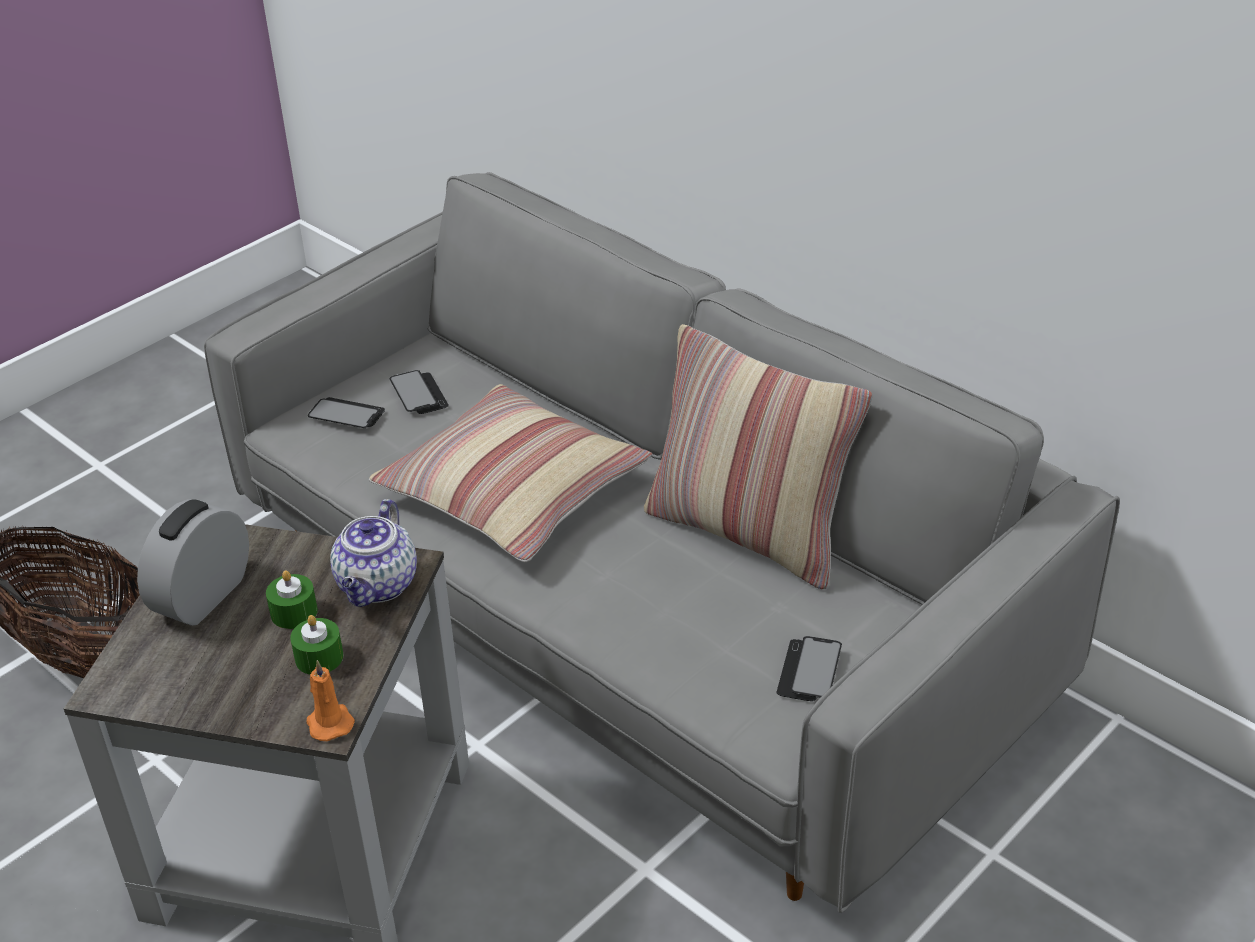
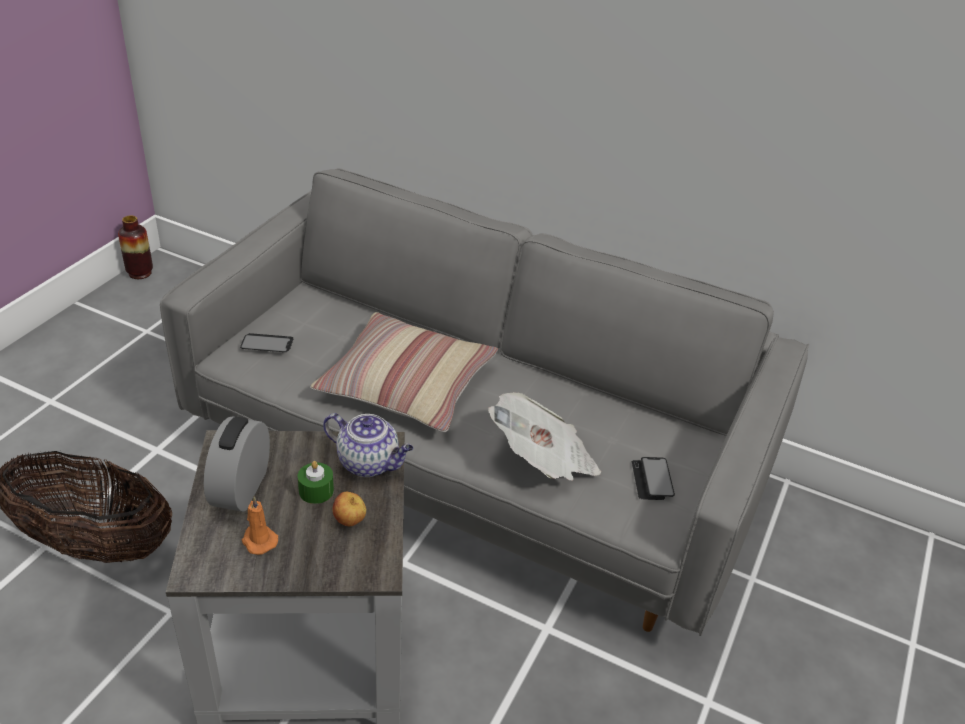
camera: 20 degrees left, 0 degrees up
green candle [290,615,344,674] -> apple [333,492,366,526]
orange candle [307,660,355,741] -> orange candle moved to [242,496,278,555]
teapot [330,499,417,607] -> teapot turned 60 degrees counterclockwise [323,413,413,477]
phone [389,370,449,414] -> none
pillow [644,324,872,589] -> none
none -> vase [118,215,153,279]
none -> newspaper [488,392,601,481]

